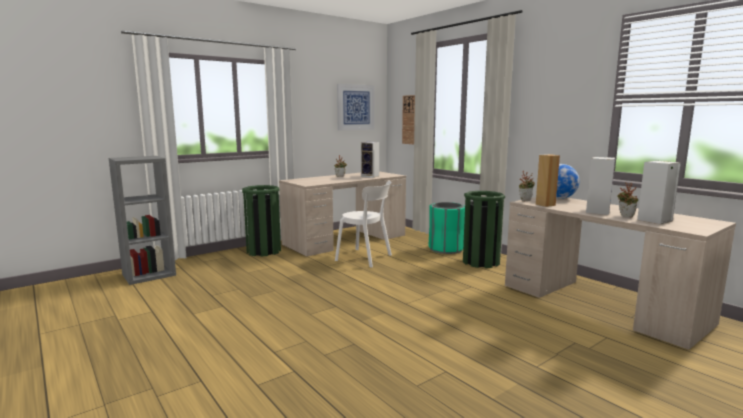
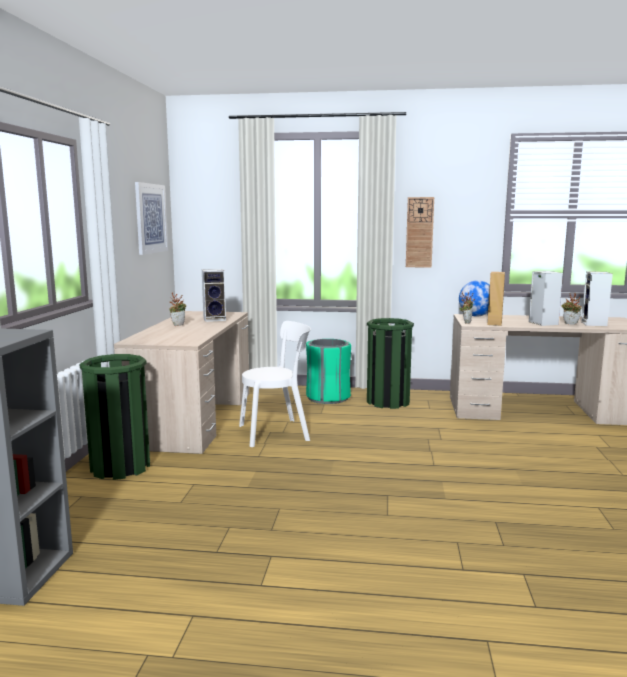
camera: 45 degrees left, 0 degrees up
wall clock [402,95,415,144] -> wall clock moved to [406,197,434,268]

